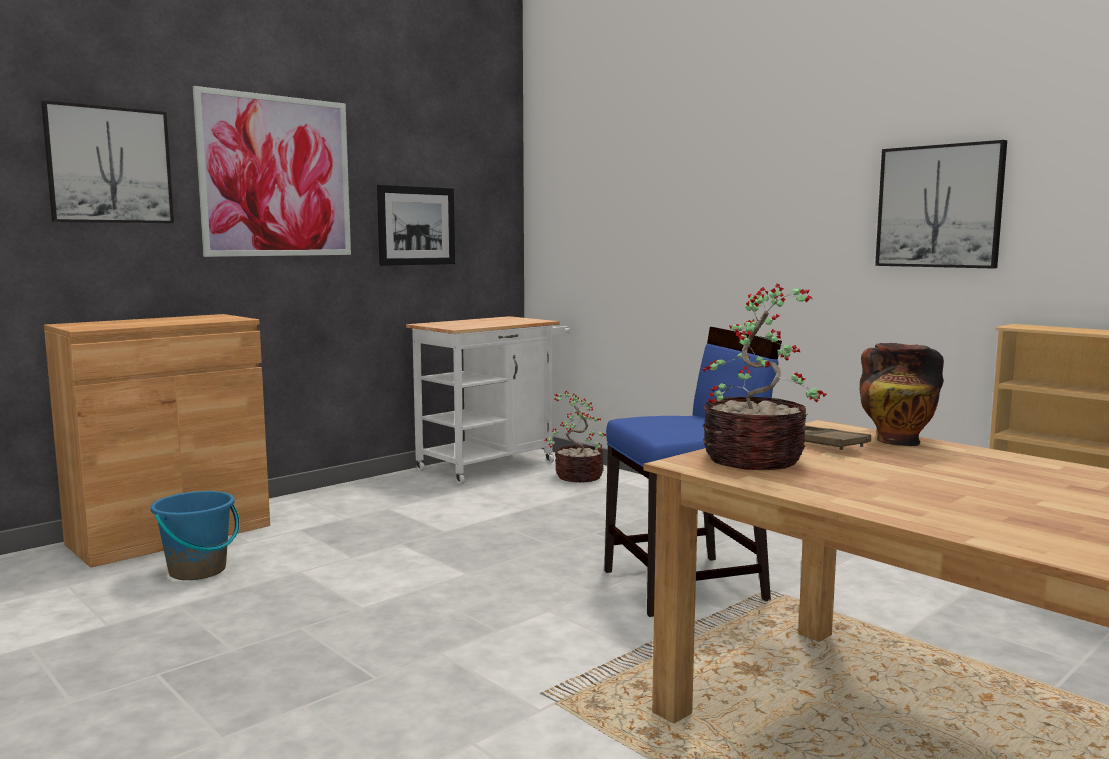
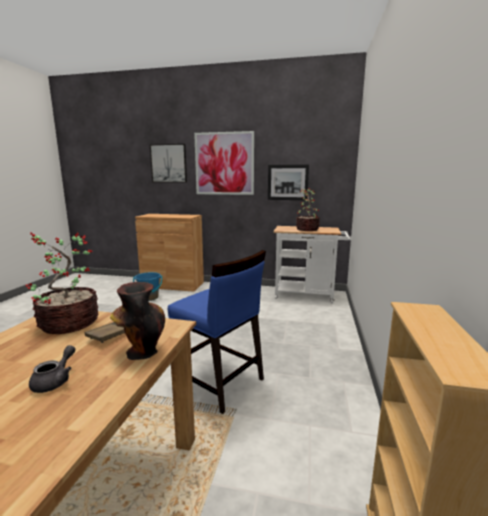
camera: 55 degrees right, 5 degrees up
potted plant [544,390,606,482] -> potted plant moved to [296,188,320,231]
picture [875,140,1007,269] -> none
none -> grey teapot [29,345,75,393]

